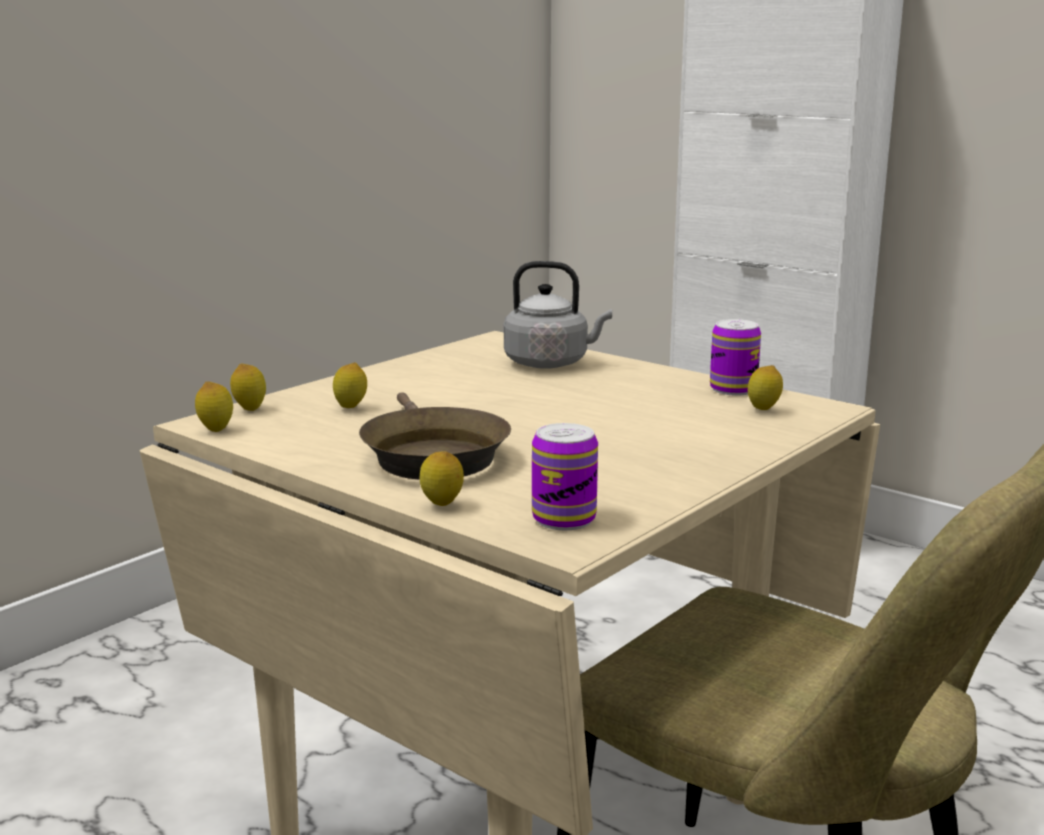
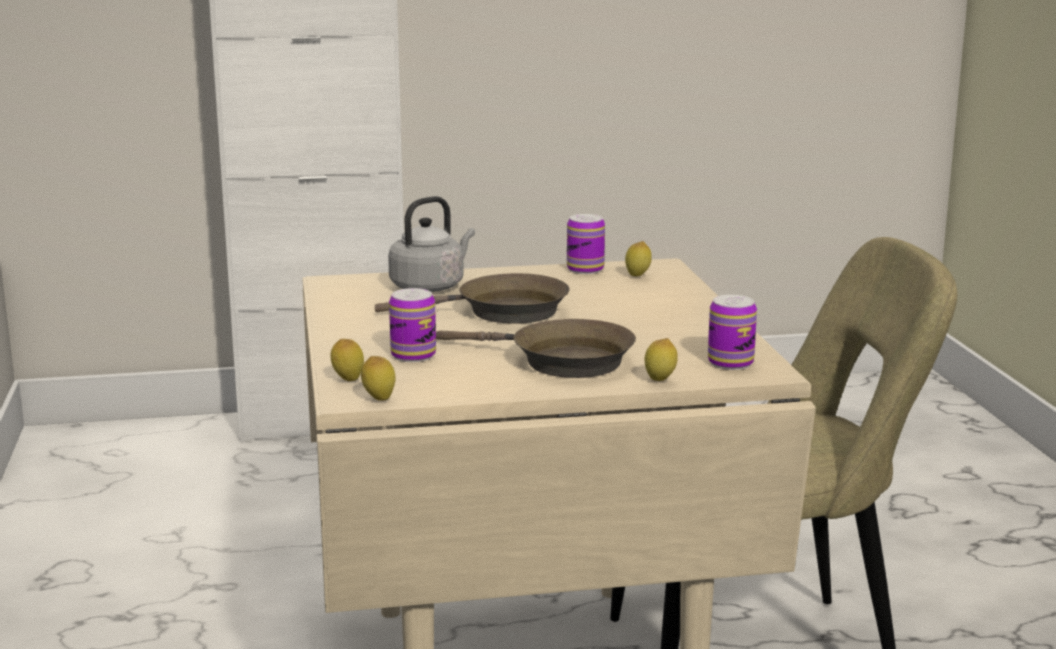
camera: 50 degrees left, 0 degrees up
lemon [333,363,367,408] -> can [389,288,436,362]
none -> brown frying pan [375,273,570,324]

